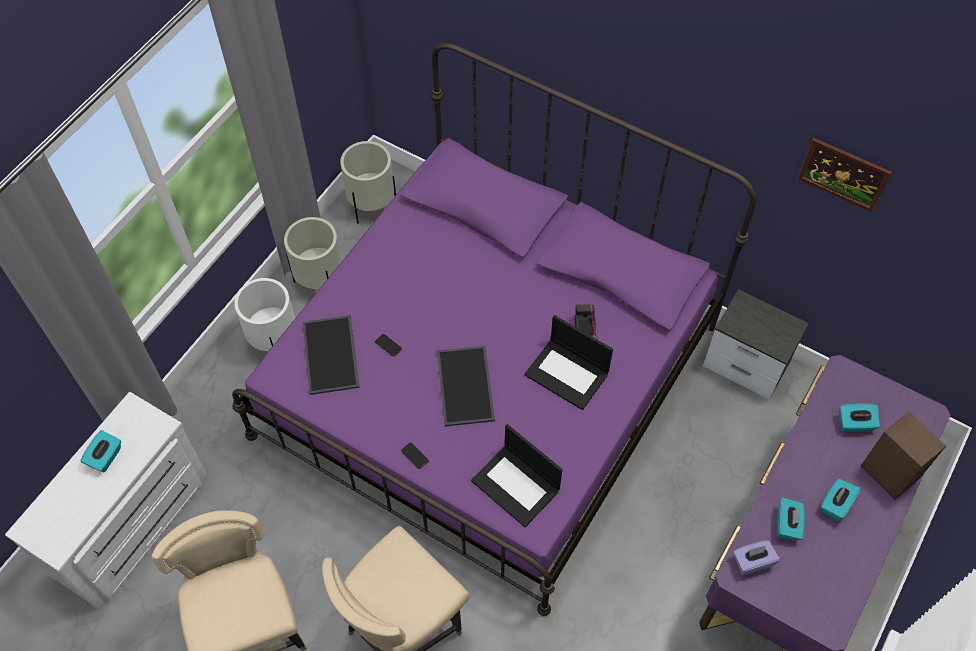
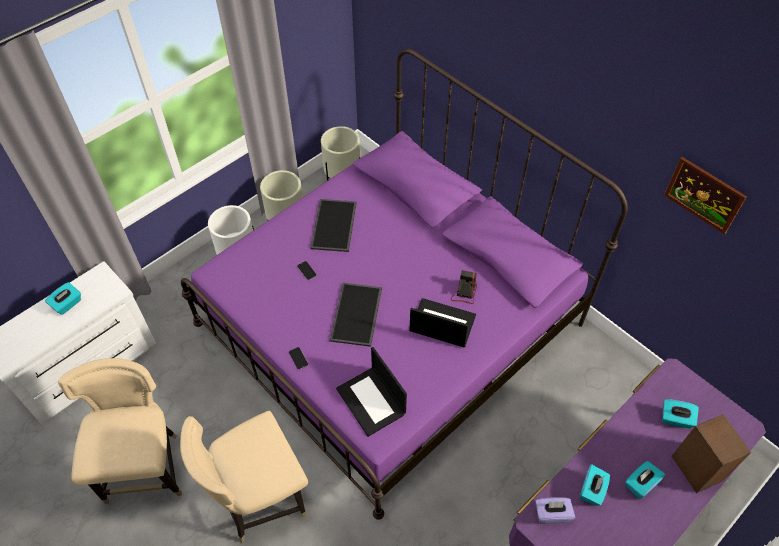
camera: 15 degrees right, 5 degrees down
tray [303,315,360,395] -> tray moved to [310,199,357,252]
laptop [524,315,613,410] -> laptop turned 150 degrees clockwise [409,298,476,347]
nightstand [703,289,809,400] -> none

